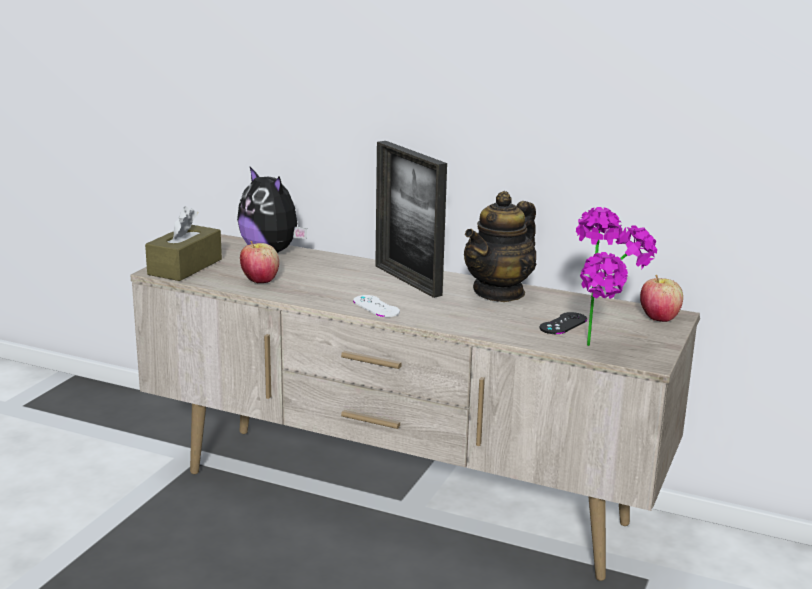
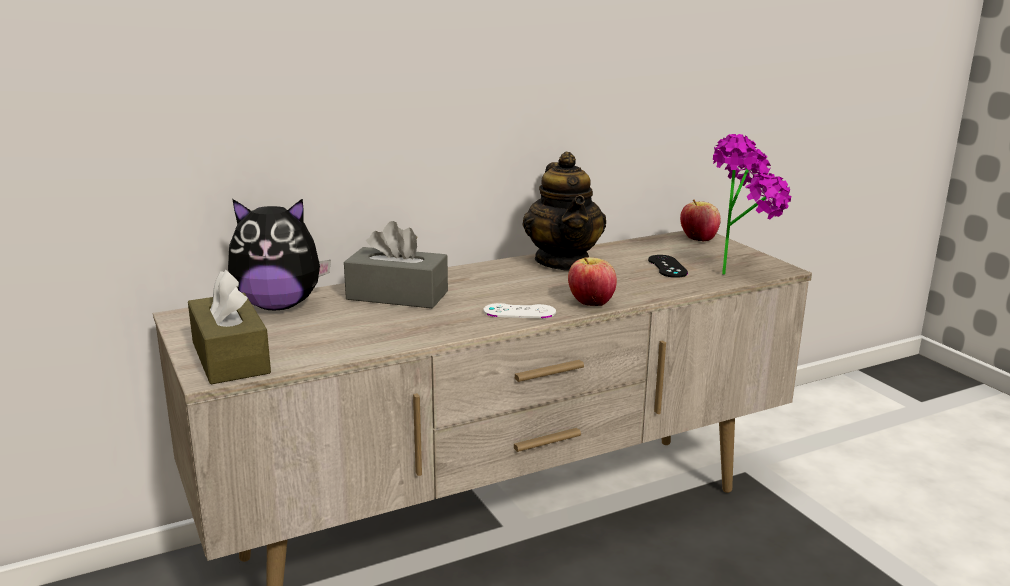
camera: 50 degrees left, 0 degrees up
apple [240,241,279,283] -> apple moved to [568,257,617,306]
picture frame [375,141,447,298] -> none
none -> grey tissue box [344,221,448,309]

